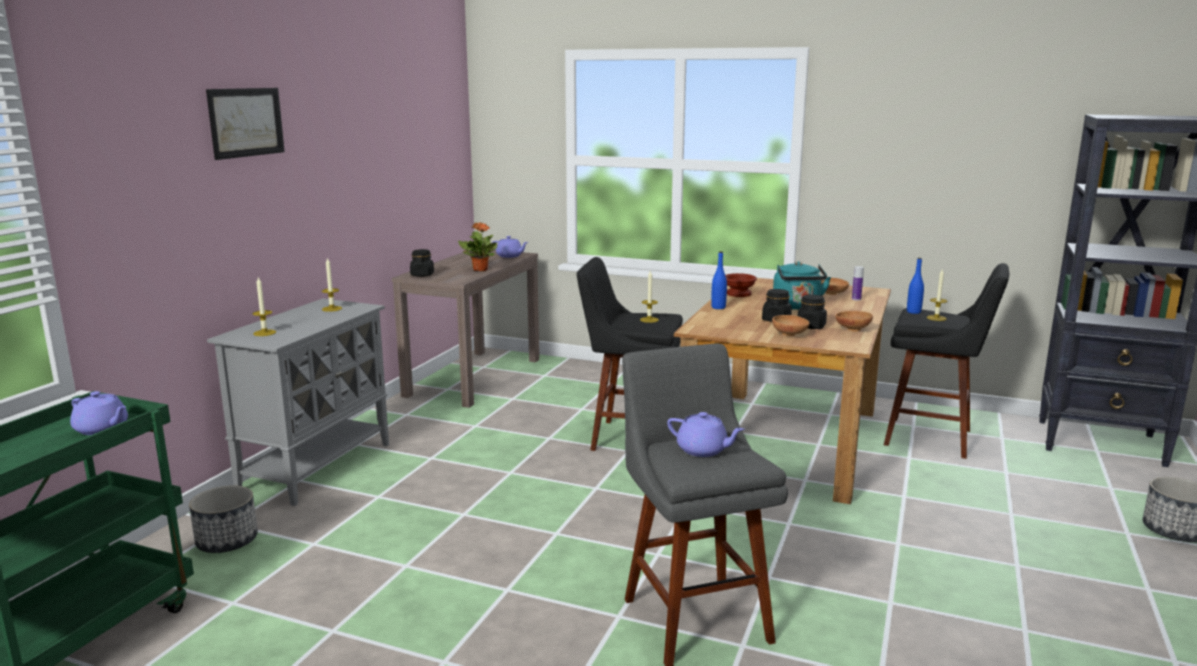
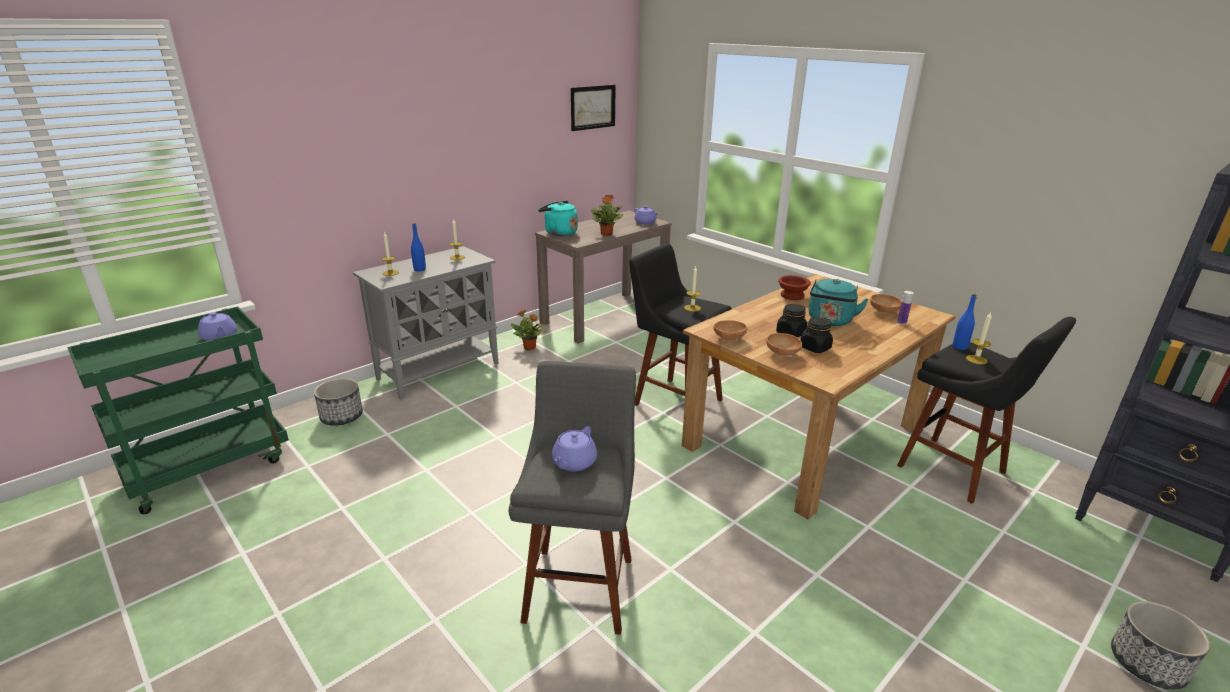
camera: 25 degrees right, 10 degrees up
picture [206,88,285,160] -> picture moved to [571,85,616,131]
black jar [410,249,434,277] -> turquoise kettle [538,201,578,236]
purple teapot [667,412,745,457] -> purple teapot turned 60 degrees clockwise [552,426,597,472]
blue bottle [711,251,727,309] -> blue bottle moved to [411,223,426,271]
brown bowl [836,311,873,332] -> brown bowl moved to [713,320,747,342]
none -> potted plant [511,310,547,350]

